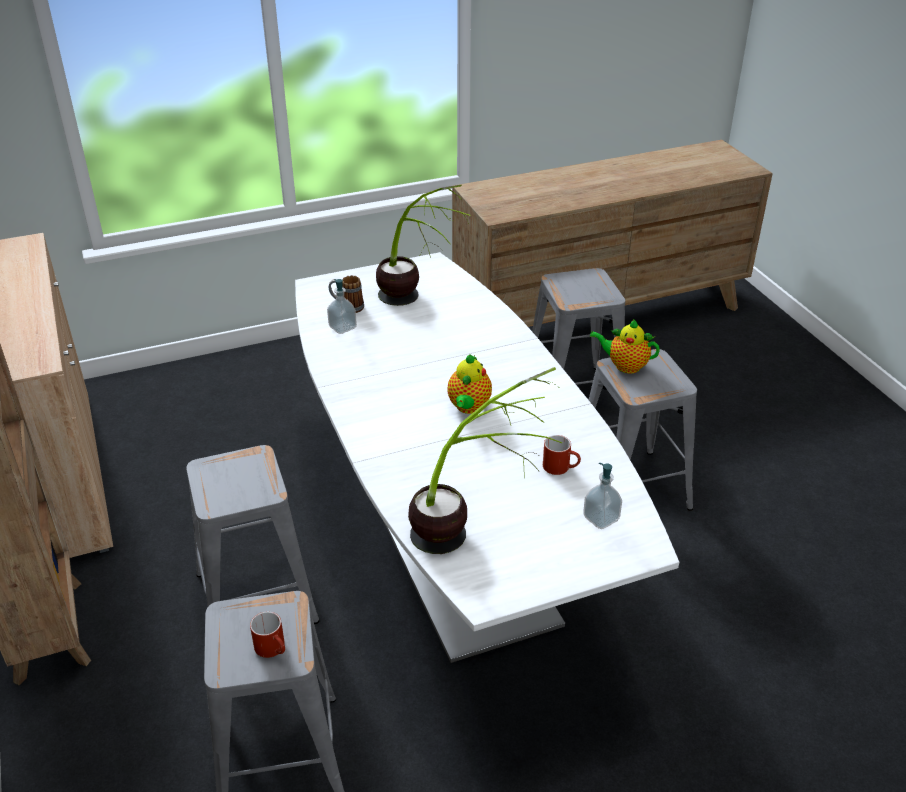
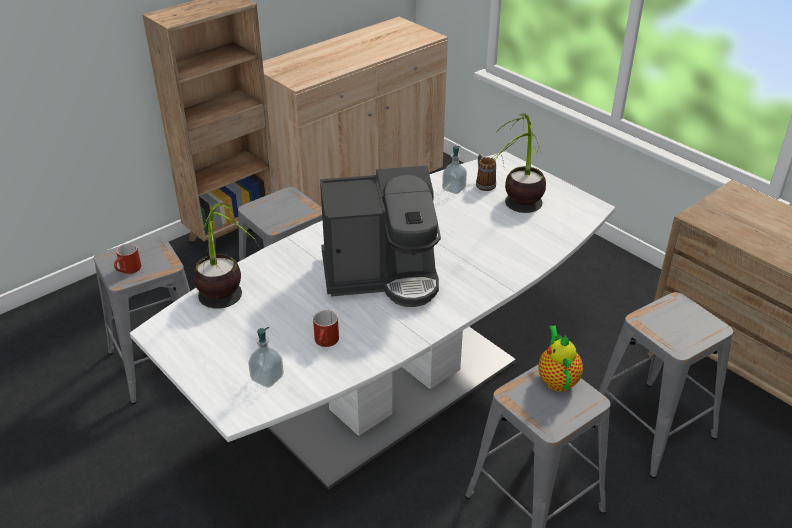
camera: 70 degrees right, 0 degrees up
teapot [447,354,492,414] -> coffee machine [320,166,441,307]

